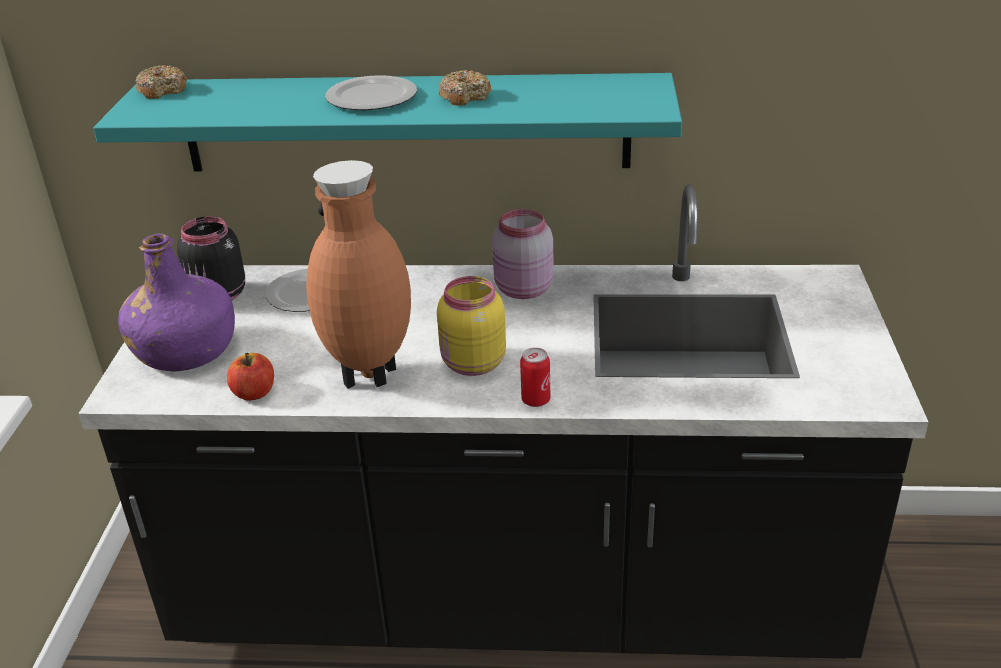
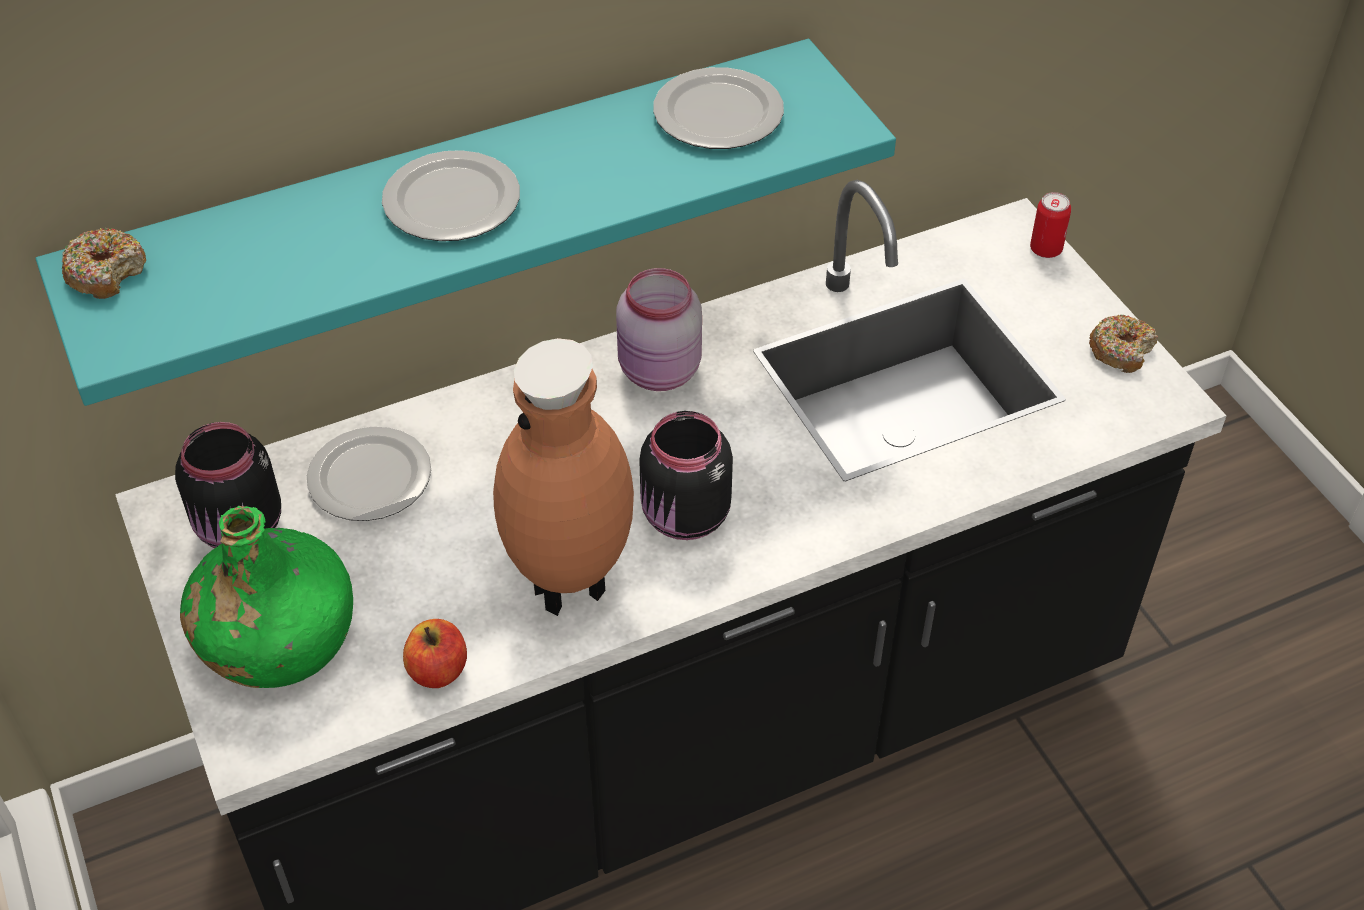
camera: 30 degrees left, 15 degrees up
purple bottle [118,233,235,371] -> green bottle [180,506,353,688]
yellow jar [437,276,506,376] -> black jar [639,411,733,540]
donut [439,70,491,106] -> donut moved to [1089,315,1158,373]
can [520,348,550,407] -> can moved to [1030,192,1071,258]
none -> plate [653,67,784,149]

